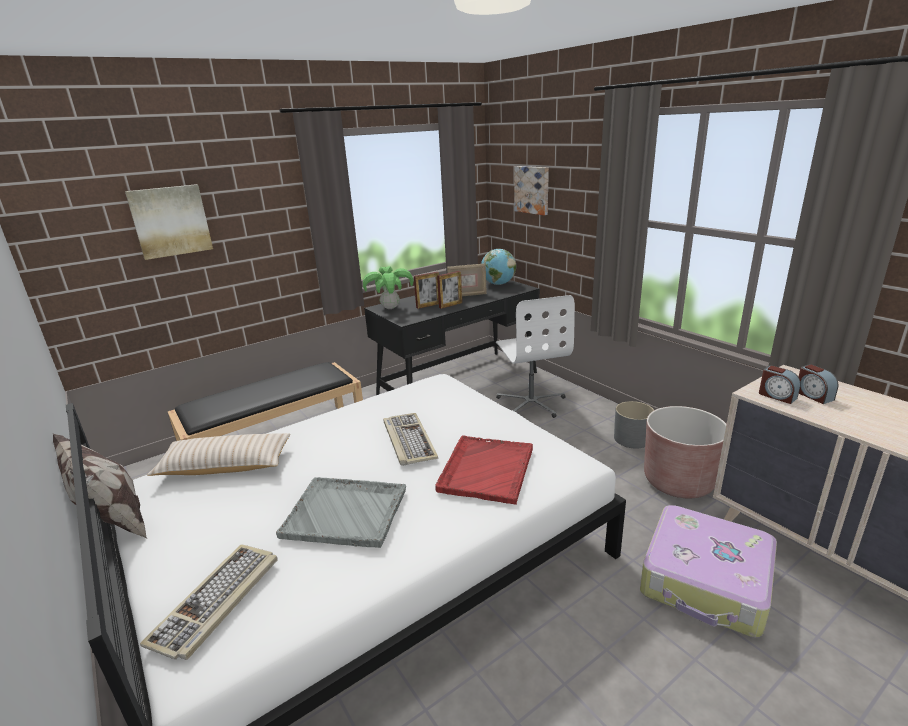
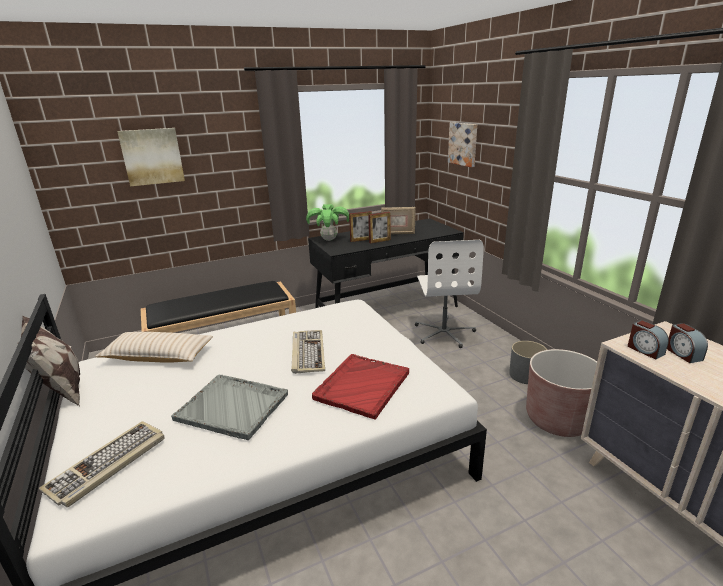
camera: 10 degrees right, 0 degrees up
globe [481,249,516,285] -> none
suitcase [640,505,777,638] -> none

